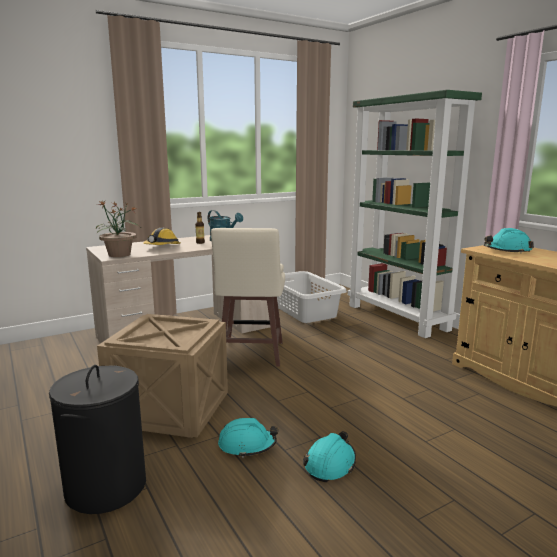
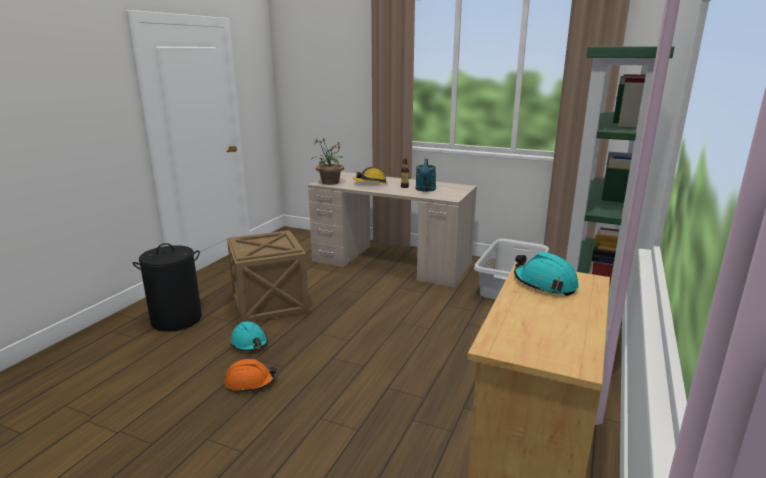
camera: 55 degrees right, 5 degrees up
beige stool [211,228,285,367] -> none
turquoise hard hat [303,431,356,482] -> orange hard hat [225,359,277,393]

